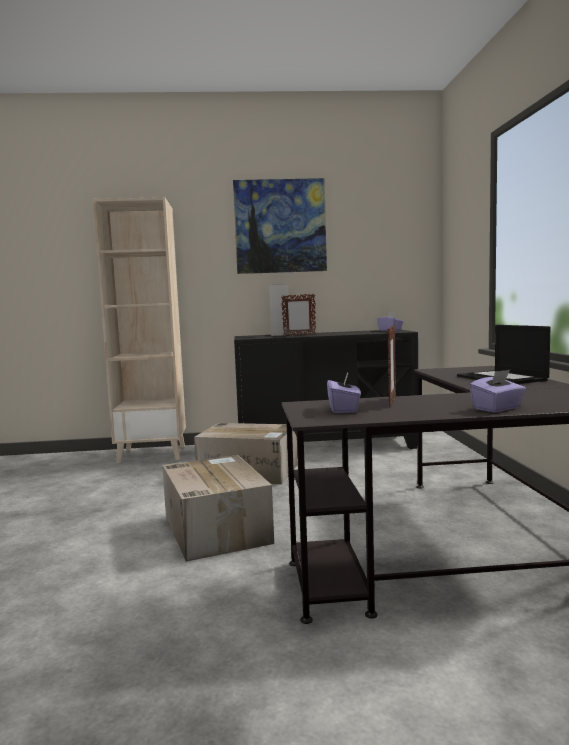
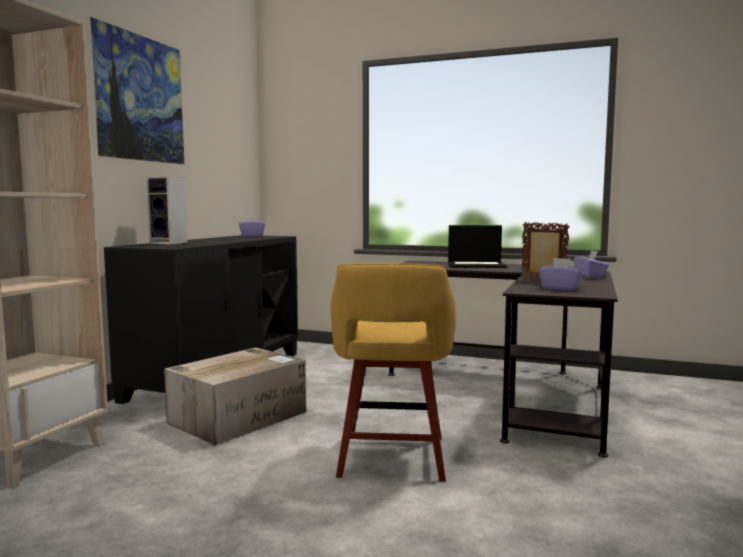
camera: 65 degrees left, 0 degrees up
cardboard box [163,455,274,561] -> yellow stool [331,263,456,482]
picture frame [281,294,316,336] -> none

